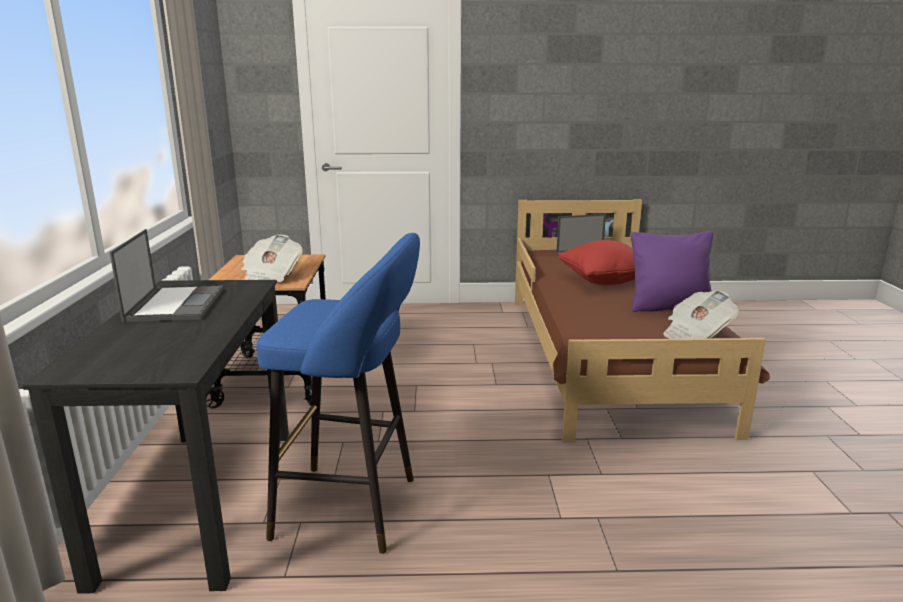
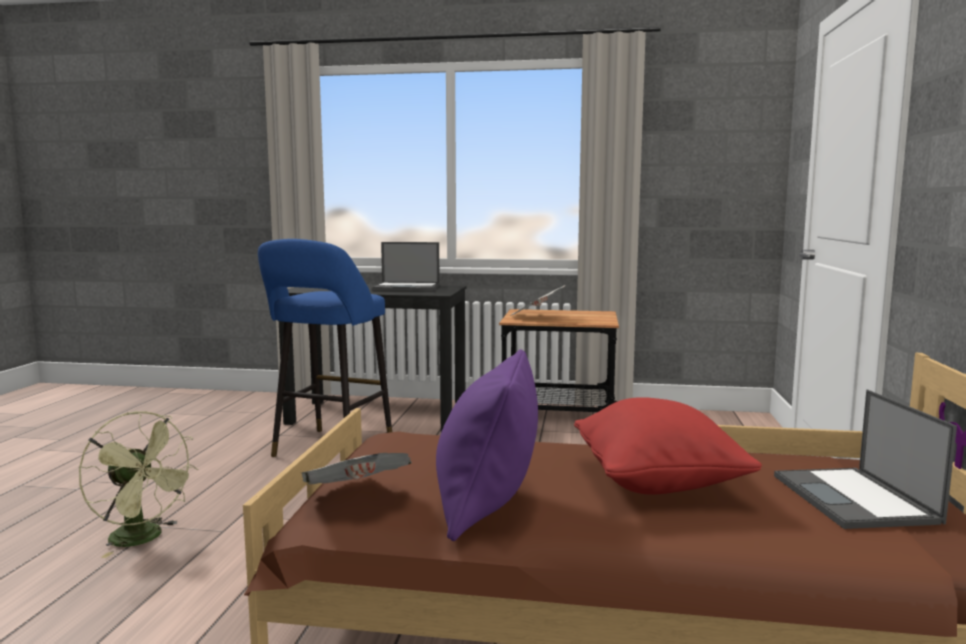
camera: 100 degrees right, 10 degrees down
none -> green fan [79,411,198,558]

